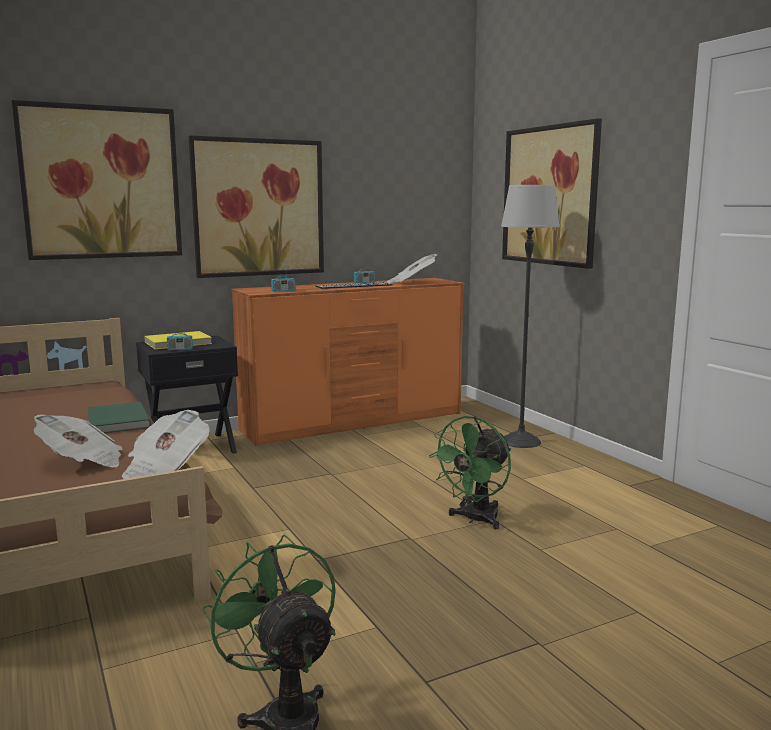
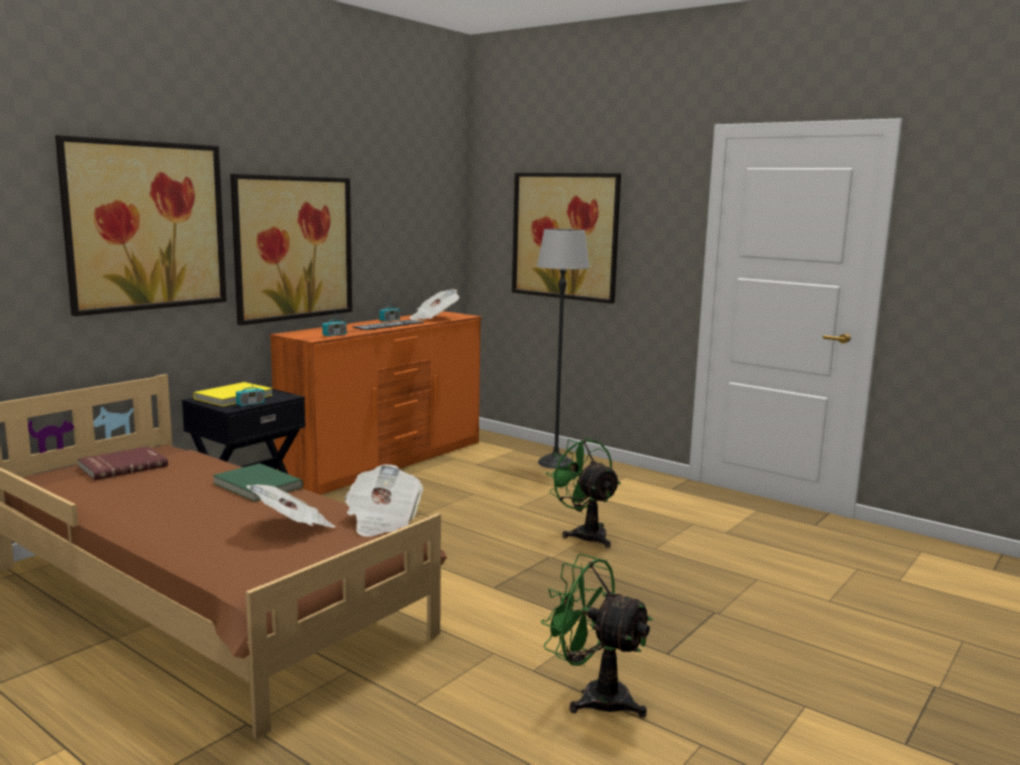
camera: 25 degrees left, 0 degrees up
green fan [429,416,511,529] -> green fan turned 135 degrees clockwise [546,438,621,548]
none -> red book [77,446,168,480]

